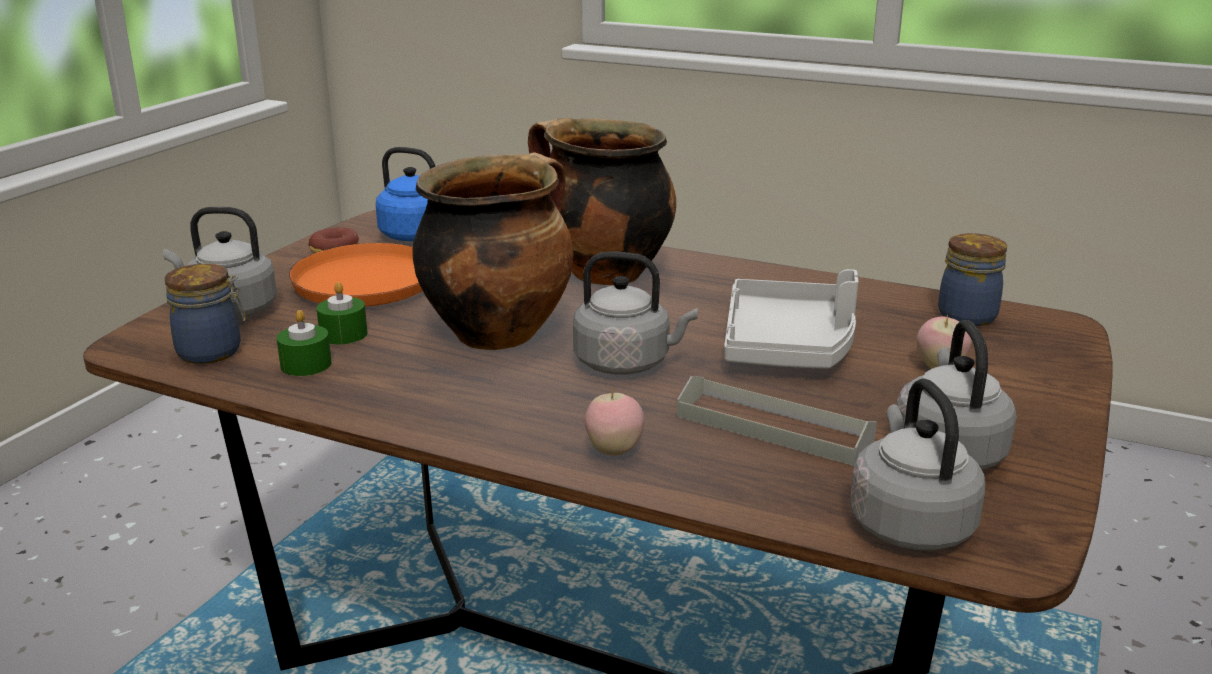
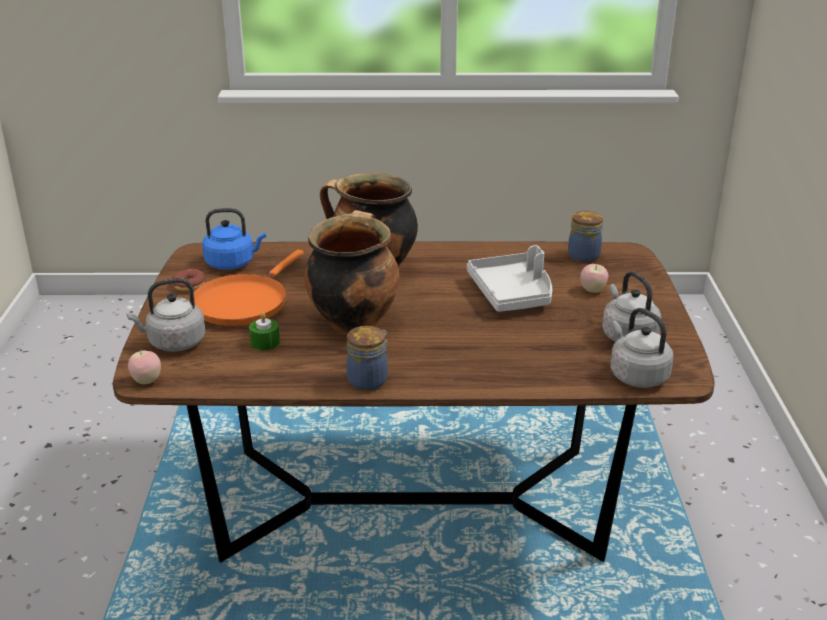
camera: 25 degrees left, 5 degrees up
jar [165,264,246,364] -> jar moved to [346,326,389,391]
green candle [276,310,332,376] -> none
grey kettle [573,251,698,374] -> none
apple [585,388,644,456] -> apple moved to [128,350,161,384]
grey tray [677,376,877,466] -> none

